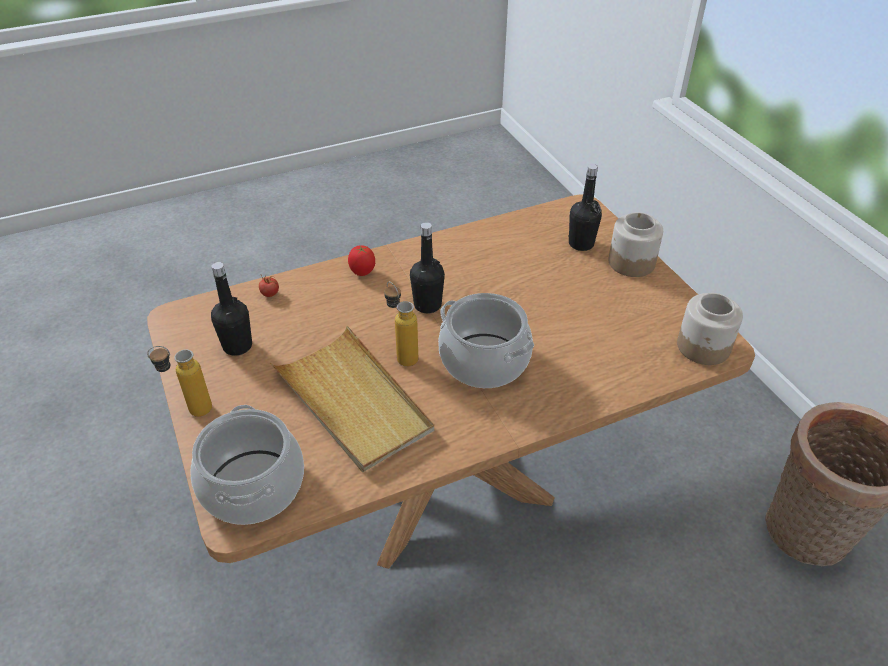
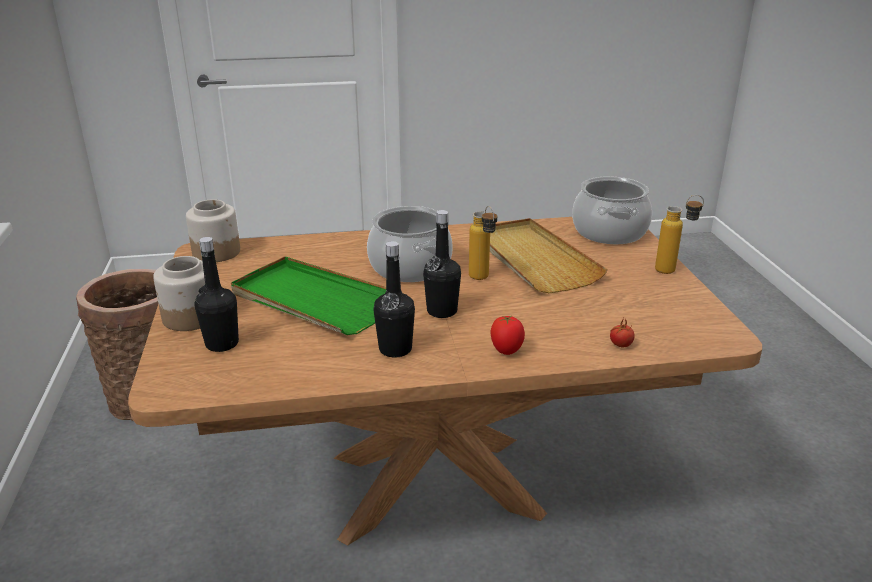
camera: 165 degrees left, 15 degrees down
black bottle [211,262,252,356] -> black bottle moved to [374,241,415,358]
none -> green tray [231,256,386,335]

